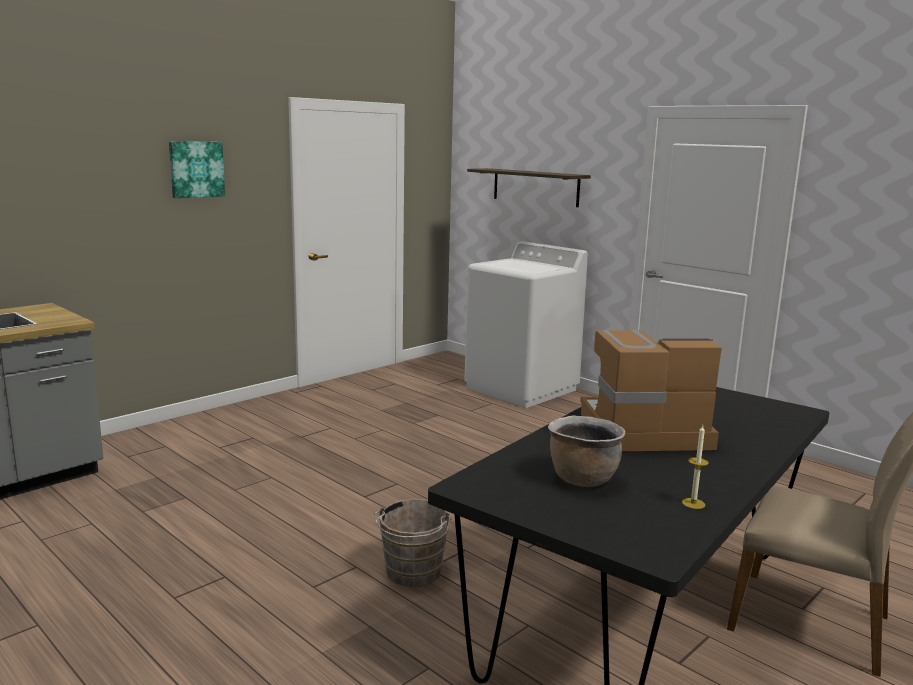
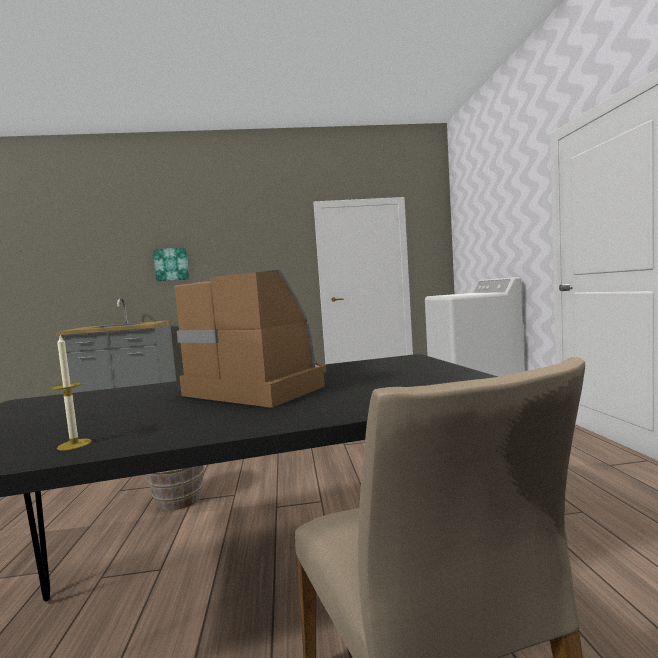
camera: 40 degrees right, 10 degrees down
picture [169,141,225,198] -> picture moved to [153,248,189,281]
shelf [467,168,591,207] -> none
brown cooking pot [548,415,625,487] -> none

